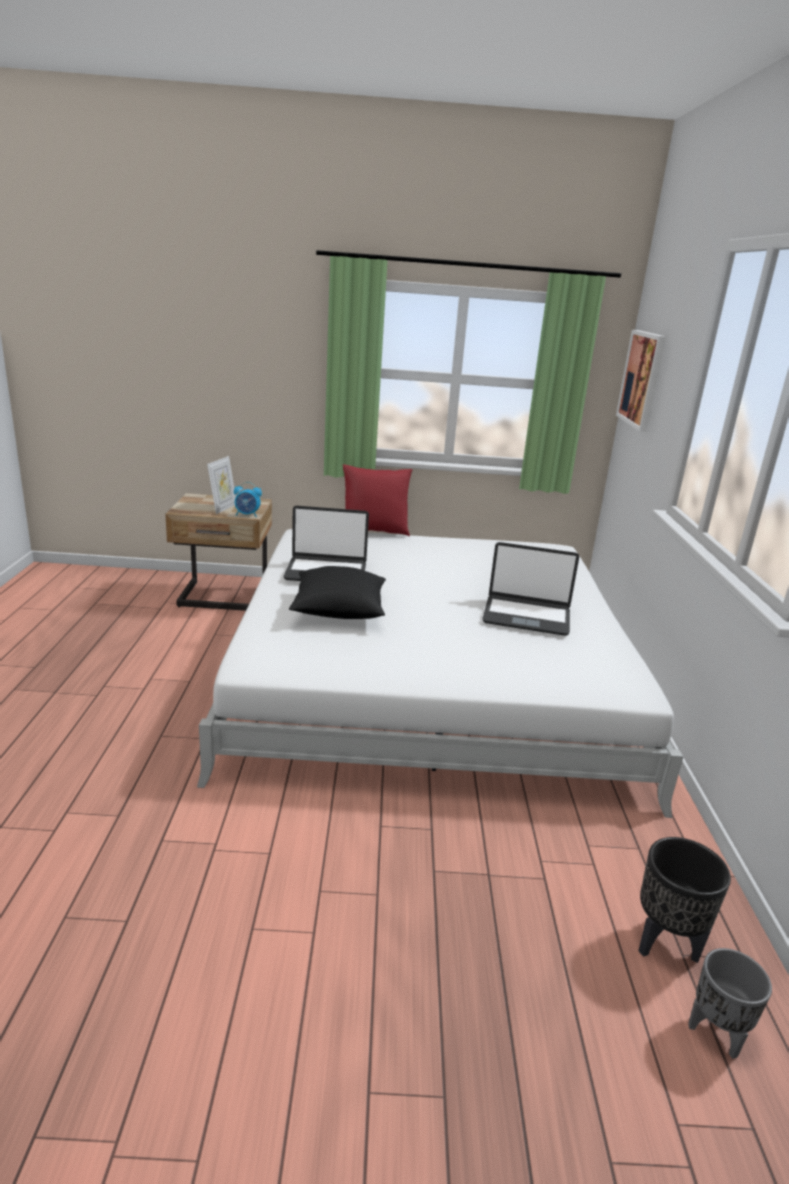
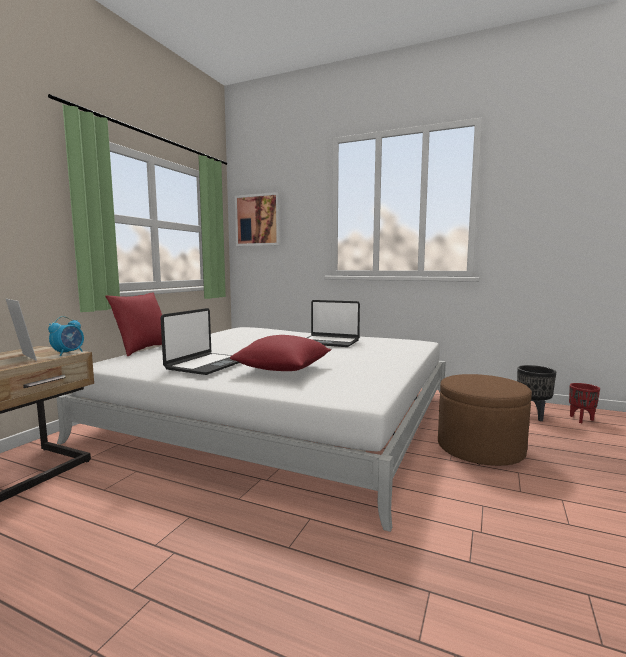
camera: 65 degrees left, 15 degrees down
black pillow [289,566,386,619] -> red pillow [230,335,331,371]
laptop [482,542,579,636] -> laptop turned 75 degrees clockwise [307,300,360,347]
grey planter [688,948,772,1059] -> red planter [569,383,600,423]
none -> brown ottoman [438,374,532,466]

